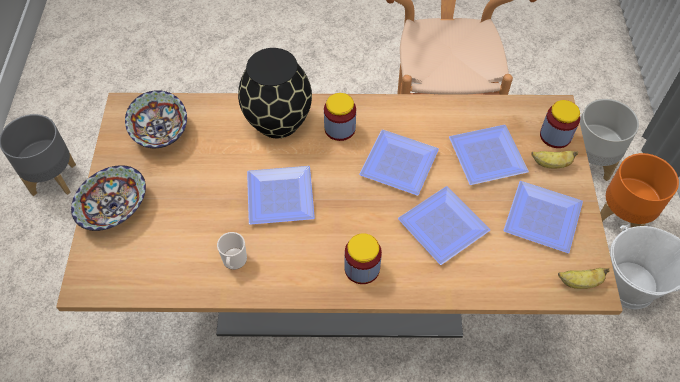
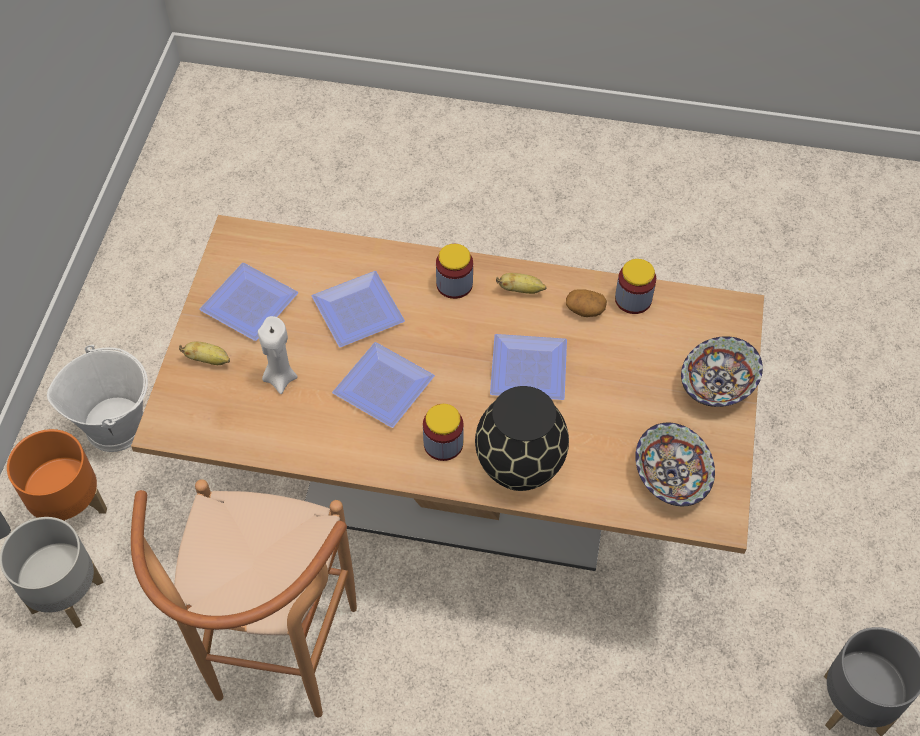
camera: 170 degrees left, 0 degrees up
mug [217,232,247,270] -> potato [566,289,607,317]
plate [449,125,529,185] -> white candle [258,316,298,394]
jar [540,100,580,148] -> jar moved to [615,259,656,314]
banana [558,268,610,289] -> banana moved to [496,273,546,294]

